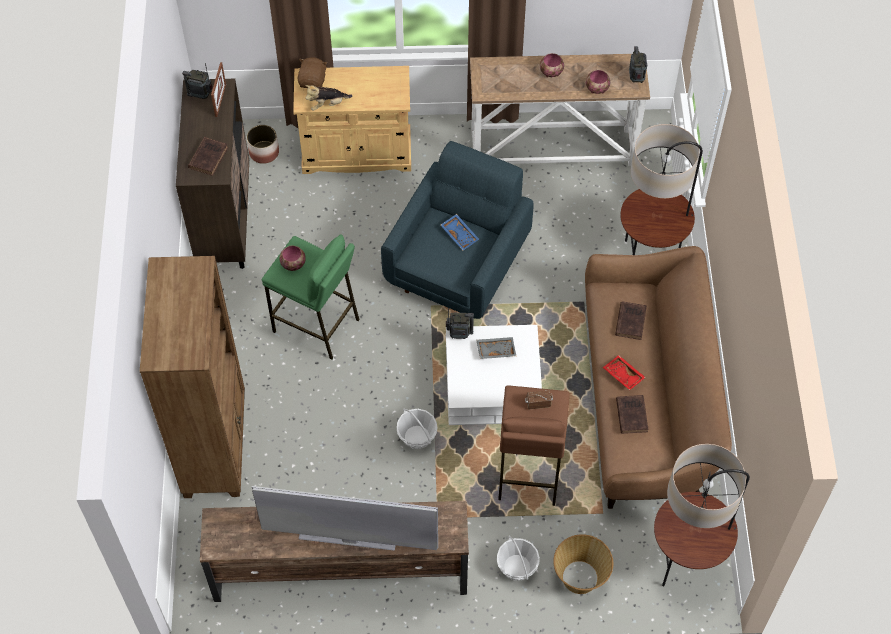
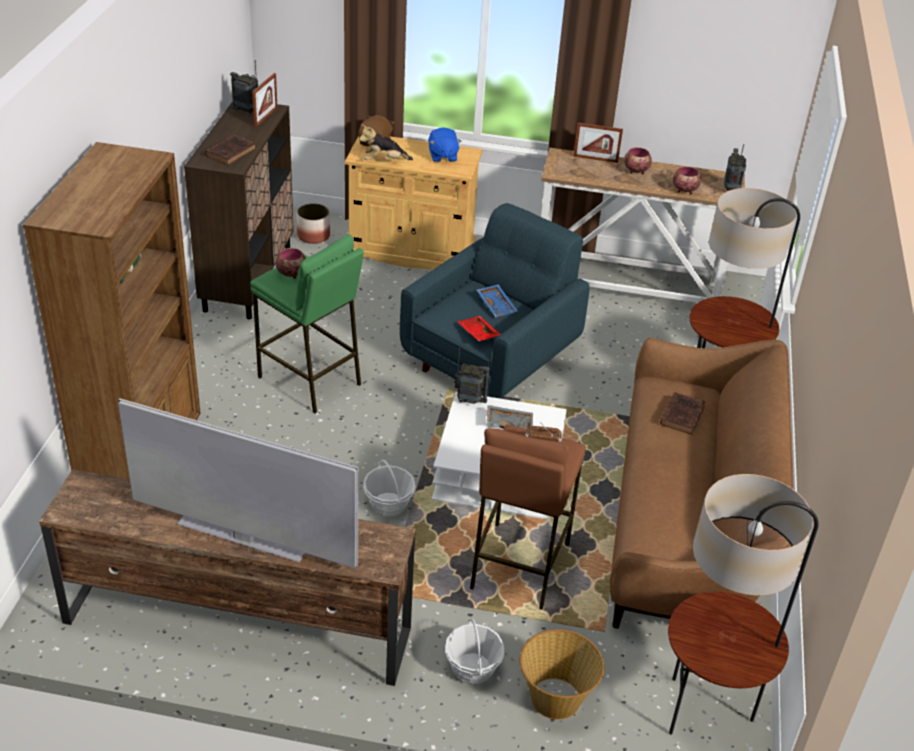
camera: 10 degrees right, 20 degrees down
red tray [603,355,646,390] -> red tray moved to [457,316,501,341]
brown book [616,395,648,434] -> none
none -> blue plush toy [429,127,461,162]
none -> picture frame [573,123,623,163]

